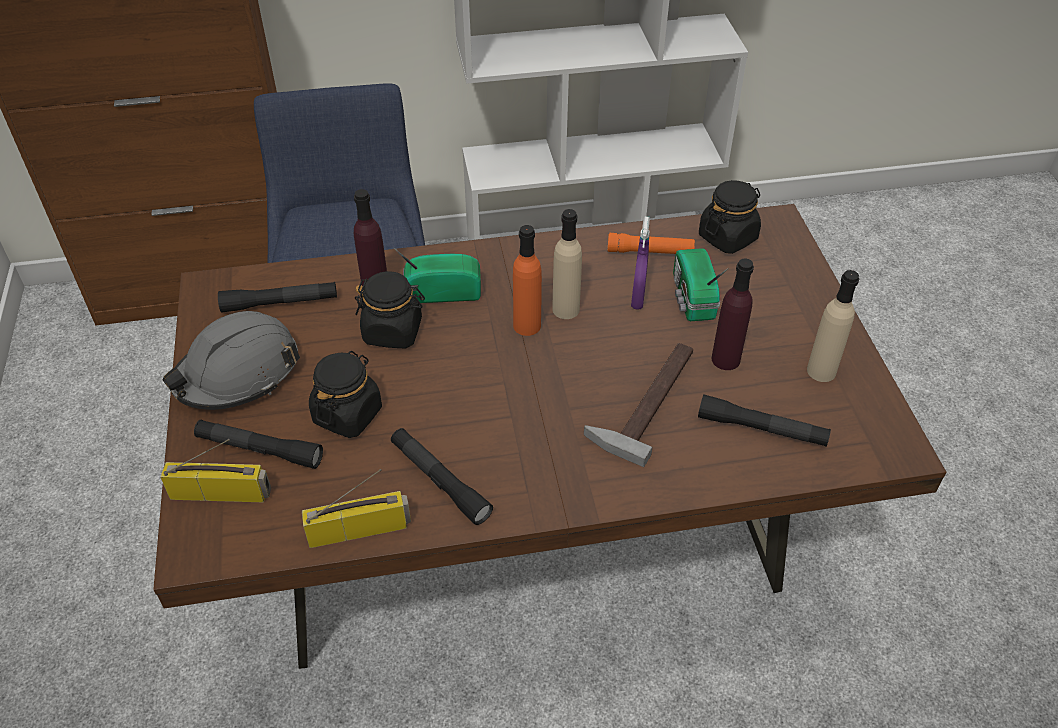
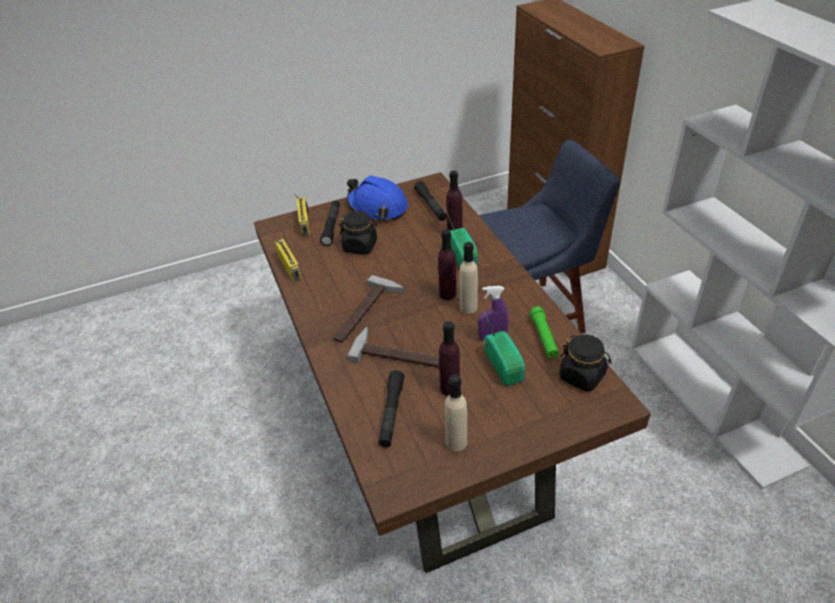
camera: 80 degrees right, 5 degrees down
grey hard hat [162,311,300,410] -> blue hard hat [347,175,408,220]
black jar [355,271,425,348] -> none
black flashlight [391,428,493,525] -> none
orange bottle [513,225,542,336] -> purple bottle [438,229,457,300]
orange flashlight [608,233,695,254] -> green flashlight [530,306,559,358]
radio [673,249,729,321] -> radio turned 90 degrees clockwise [483,311,525,386]
none -> hammer [333,275,404,343]

